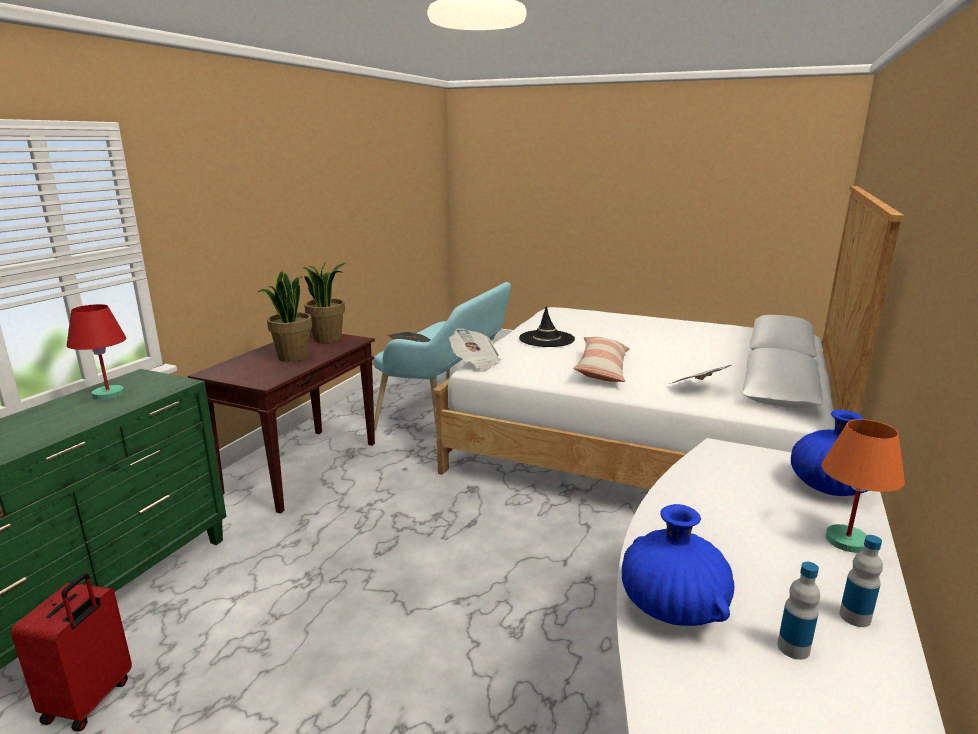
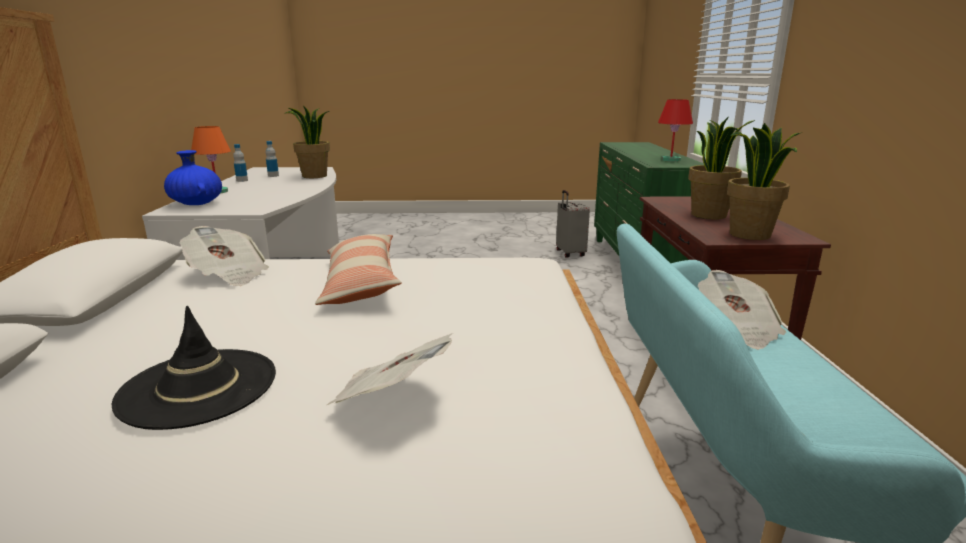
camera: 155 degrees right, 0 degrees up
red suitcase [11,573,132,732] -> grey suitcase [556,190,590,258]
newspaper [449,328,501,371] -> newspaper moved to [327,333,453,405]
black hat [519,306,575,347] -> black hat moved to [111,306,276,430]
blue vase [622,504,734,626] -> potted plant [286,105,330,178]

